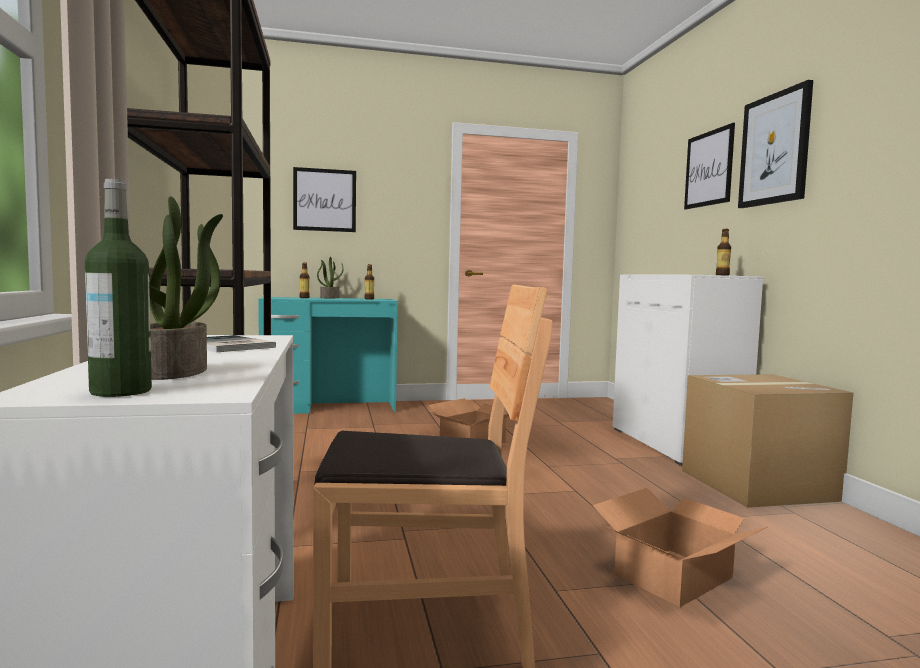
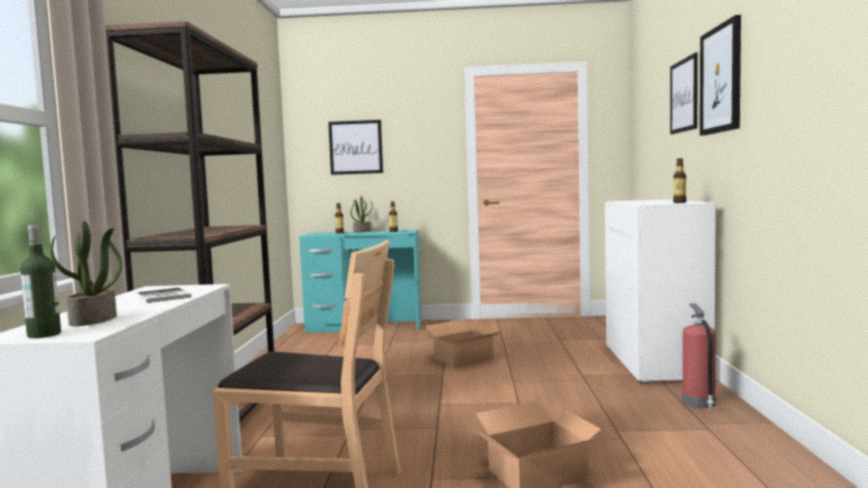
camera: 15 degrees right, 0 degrees up
cardboard box [682,374,853,508] -> fire extinguisher [682,303,716,410]

